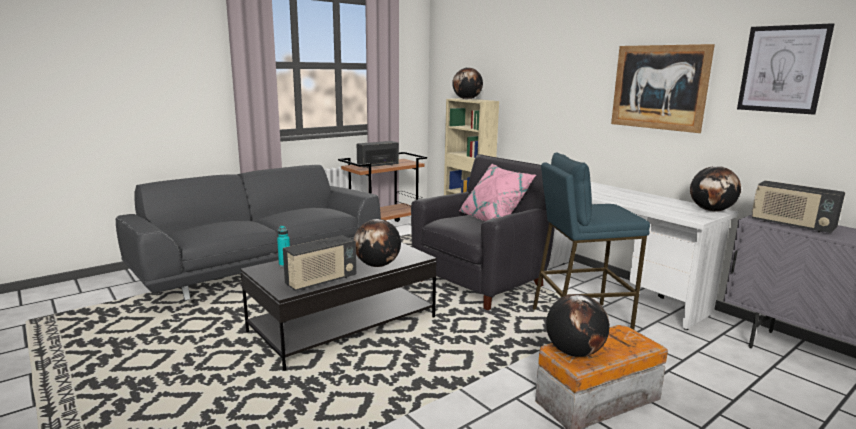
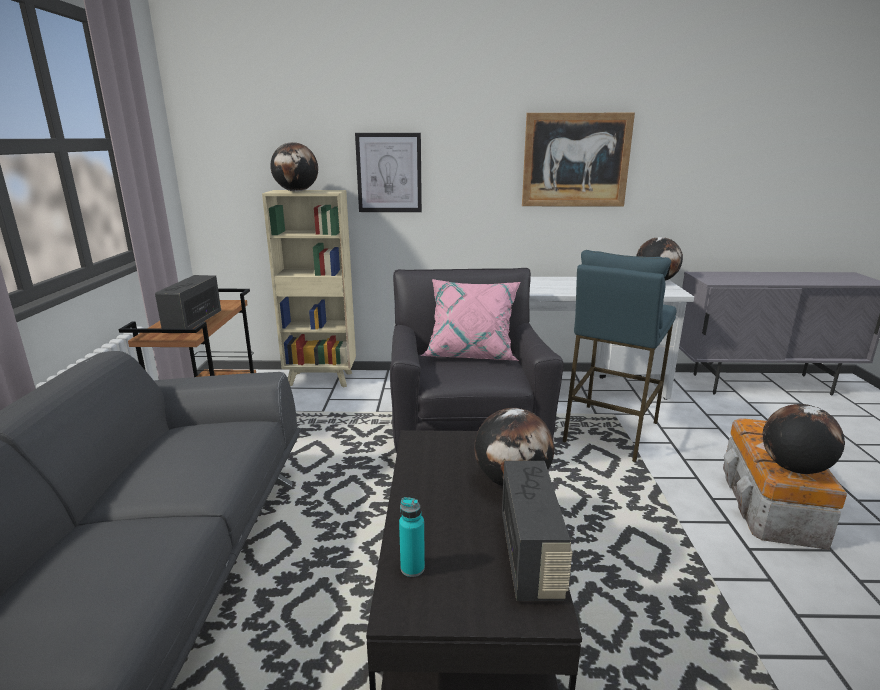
camera: 50 degrees left, 5 degrees up
picture [737,23,834,115] -> picture moved to [355,133,422,212]
radio [752,180,845,233] -> none

